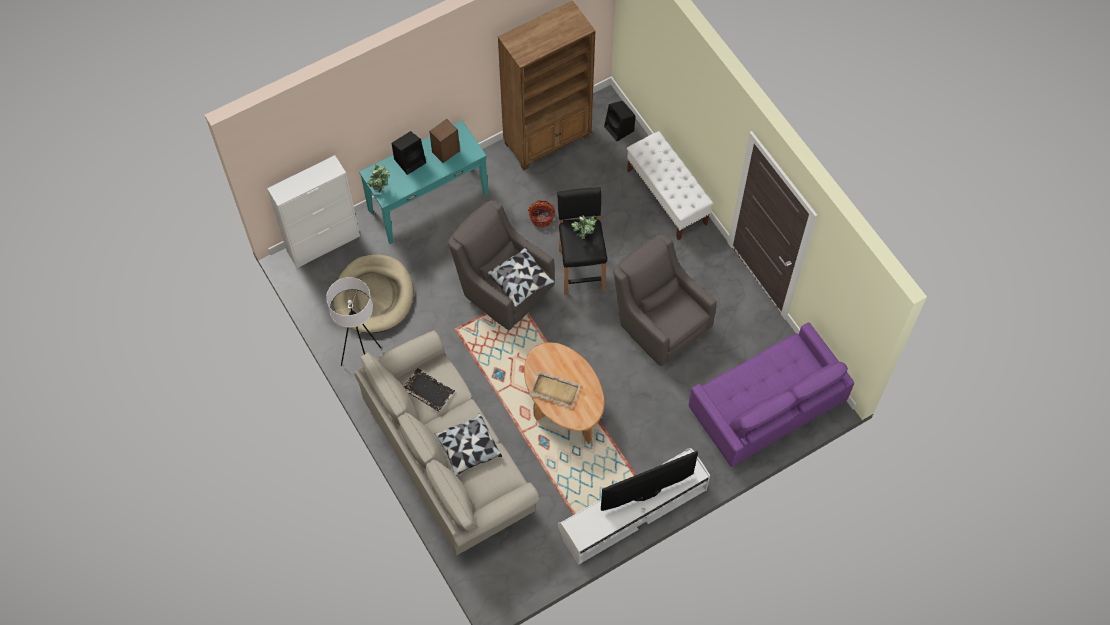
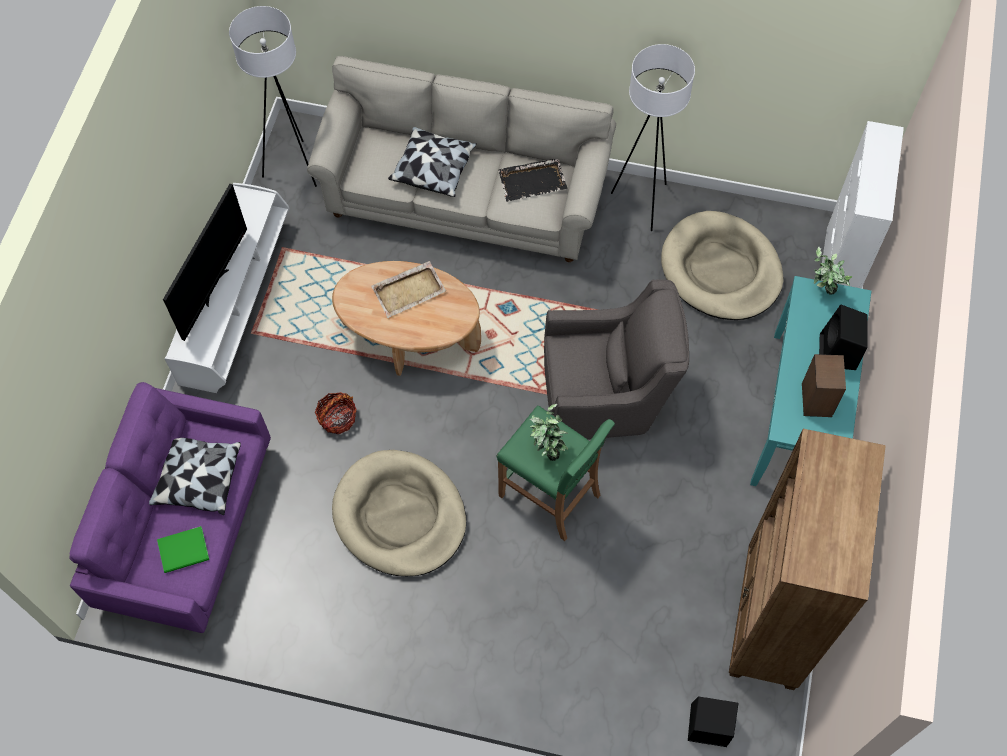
camera: 135 degrees right, 0 degrees up
pillow [487,247,555,308] -> pillow moved to [149,438,241,515]
basket [528,200,555,227] -> basket moved to [315,392,356,434]
black stool [558,187,607,295] -> green stool [496,405,615,541]
grey armchair [613,234,717,366] -> beige dog bed [332,450,466,576]
white bench [627,131,713,240] -> none
none -> green book [157,526,209,573]
none -> white floor lamp [229,6,317,187]

